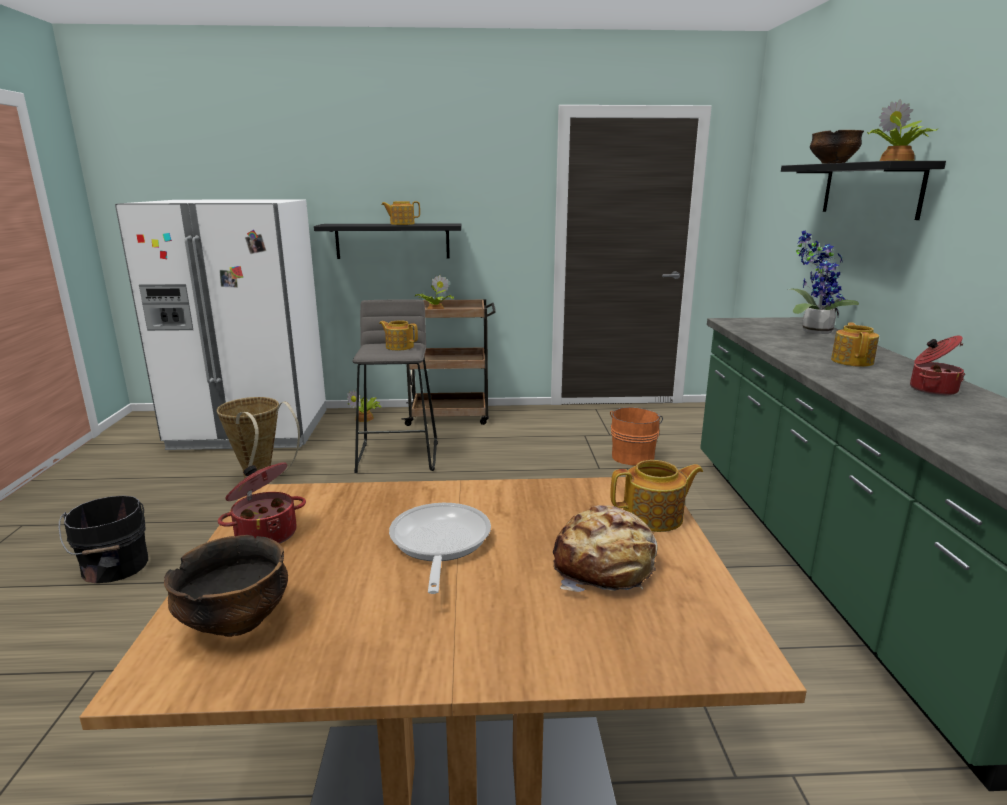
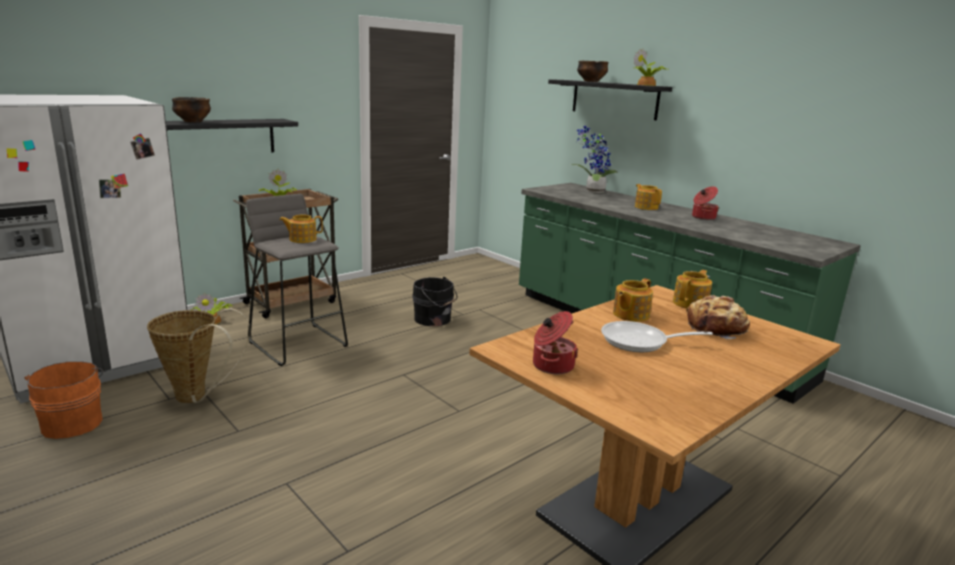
camera: 40 degrees left, 0 degrees up
black bucket [59,495,148,583] -> black bucket moved to [412,277,457,326]
bowl [164,535,288,637] -> bowl moved to [172,97,211,122]
teapot [381,201,420,225] -> teapot moved to [613,278,653,322]
frying pan [389,503,491,594] -> frying pan turned 45 degrees counterclockwise [601,321,713,352]
orange bucket [610,407,663,466] -> orange bucket moved to [25,361,103,439]

